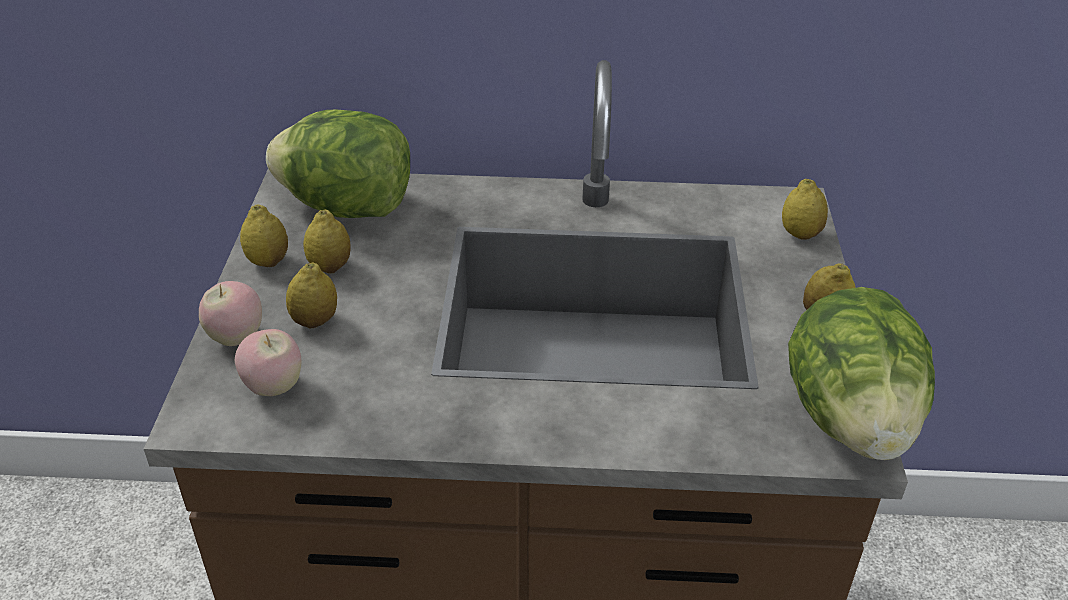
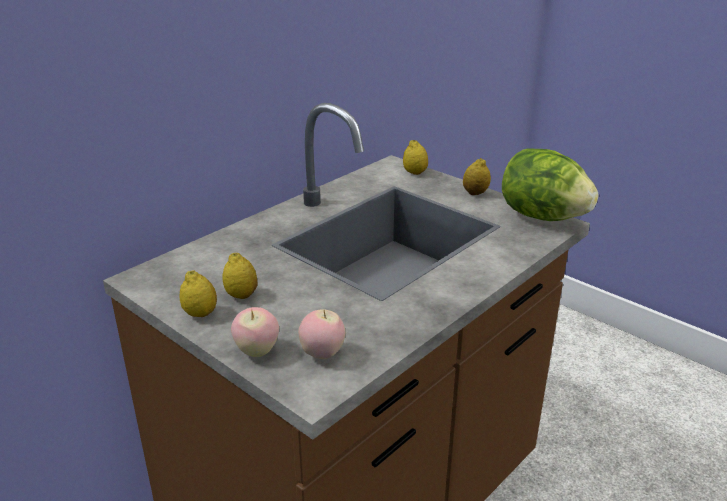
camera: 50 degrees left, 10 degrees down
lettuce [266,110,410,218] -> none
lemon [286,263,337,328] -> none

